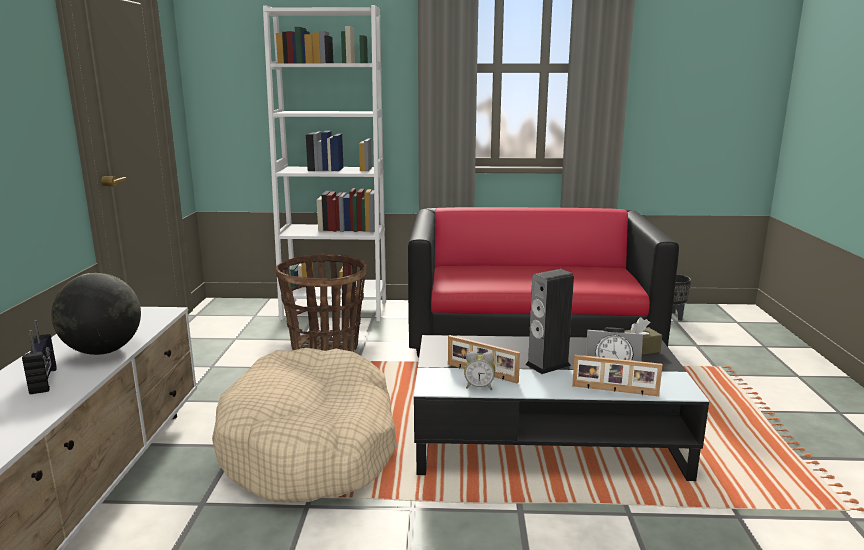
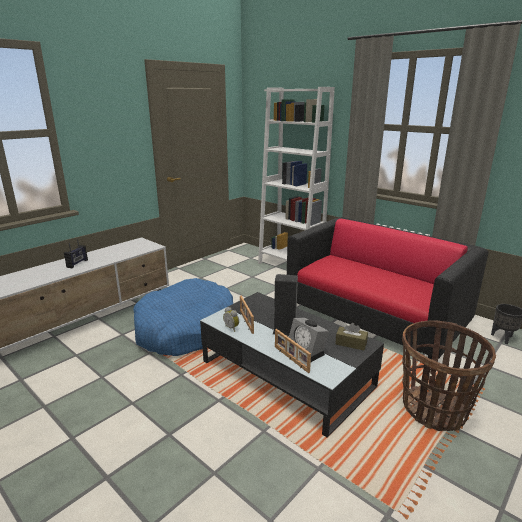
camera: 40 degrees right, 5 degrees up
globe [51,273,141,355] -> none
beige dog bed [212,348,397,502] -> blue dog bed [133,278,233,356]
basket [276,254,367,352] -> basket moved to [402,320,496,431]

